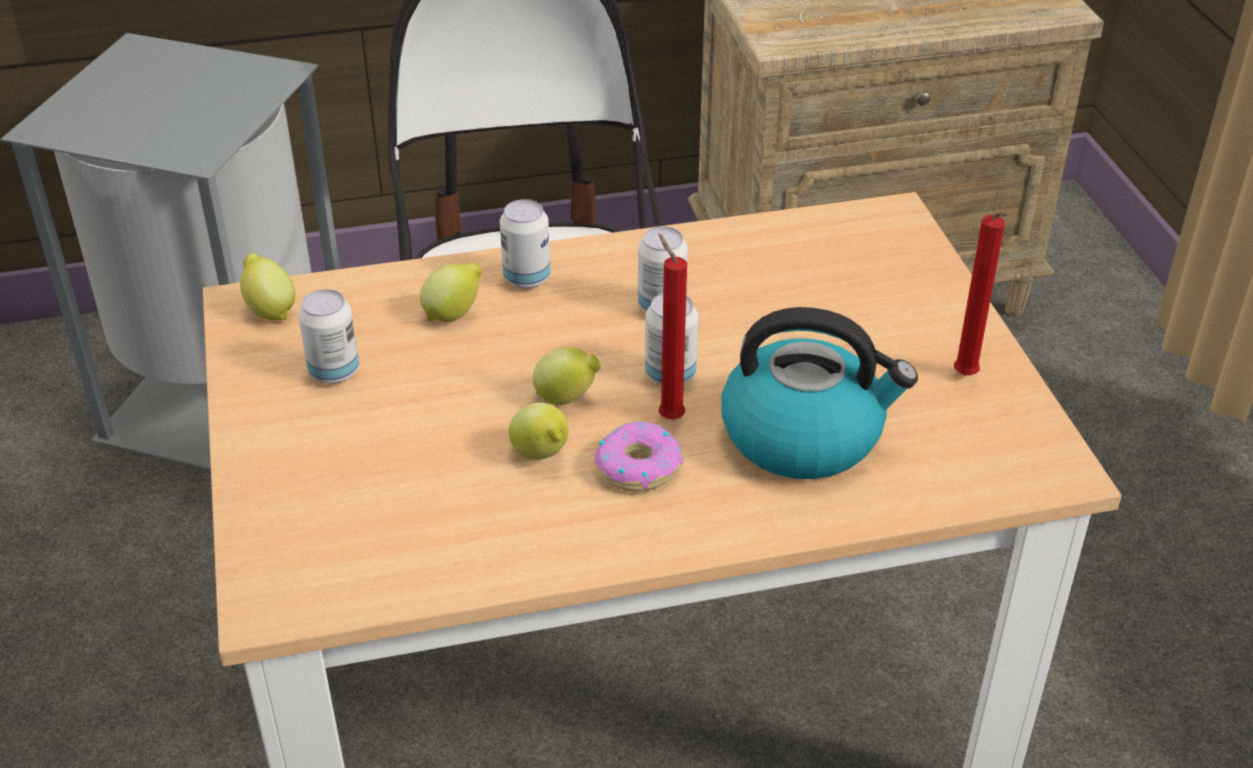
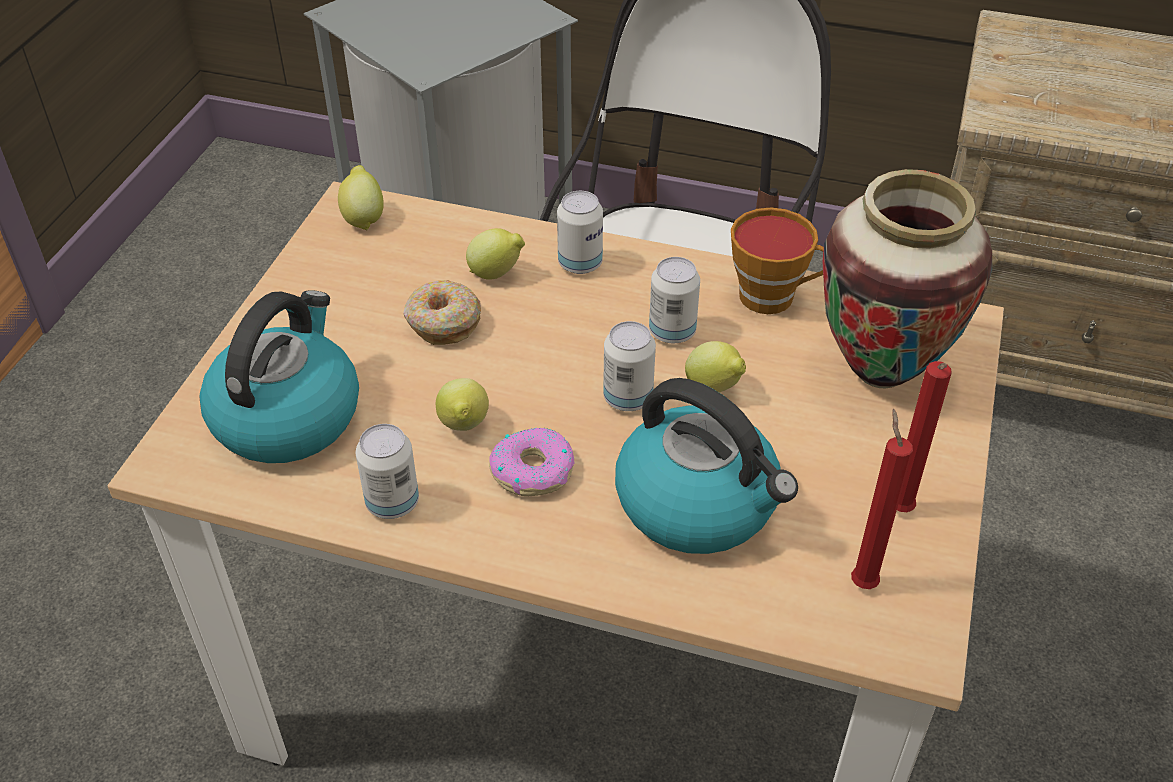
camera: 30 degrees right, 5 degrees up
can [298,289,359,384] -> can moved to [356,424,419,519]
lemon [533,347,601,405] -> lemon moved to [685,341,746,392]
red candle [658,234,687,419] -> red candle moved to [851,409,913,589]
none -> kettle [200,290,359,463]
none -> donut [403,280,481,345]
none -> cup [731,207,824,314]
none -> vase [822,169,992,388]

